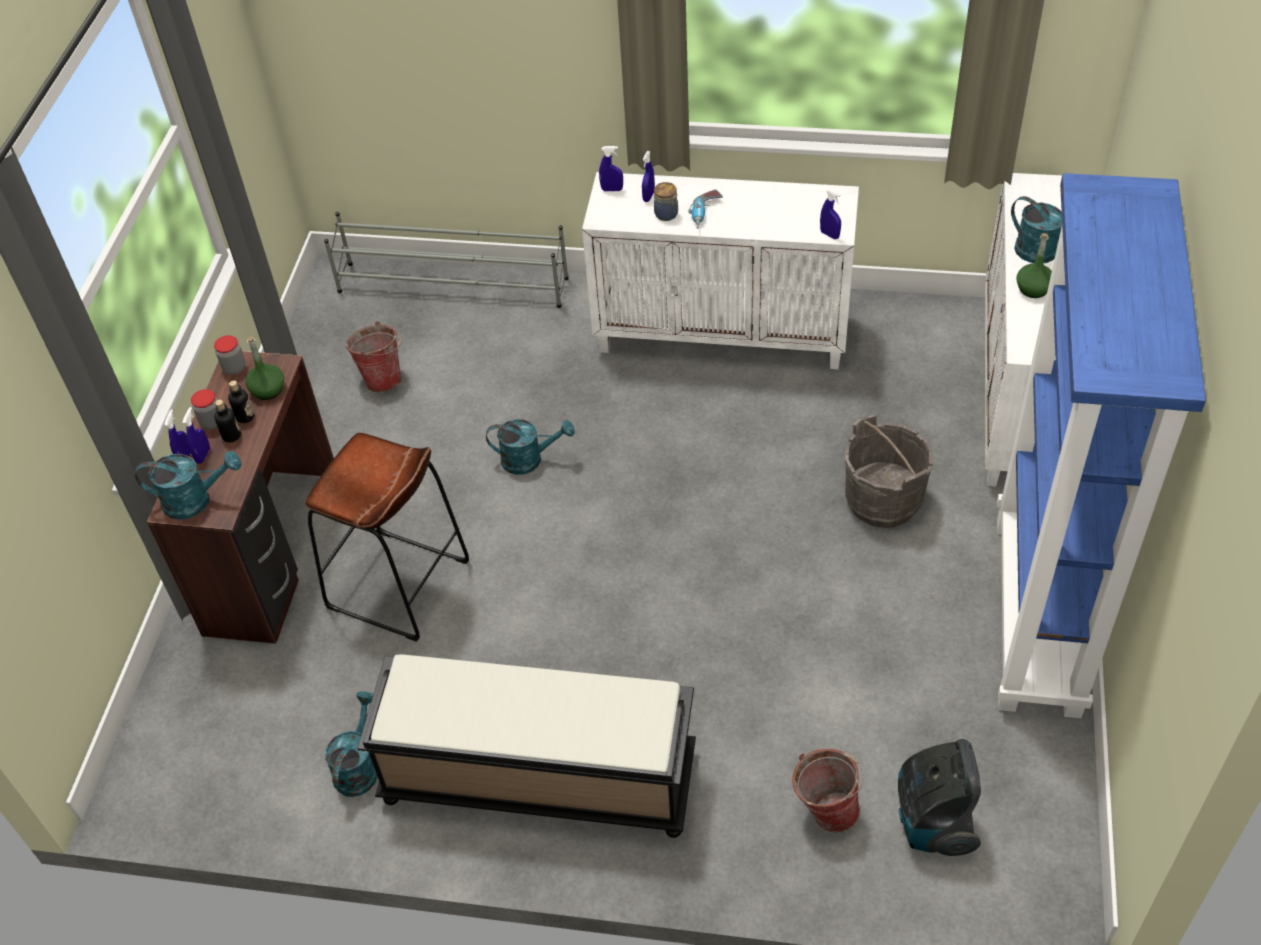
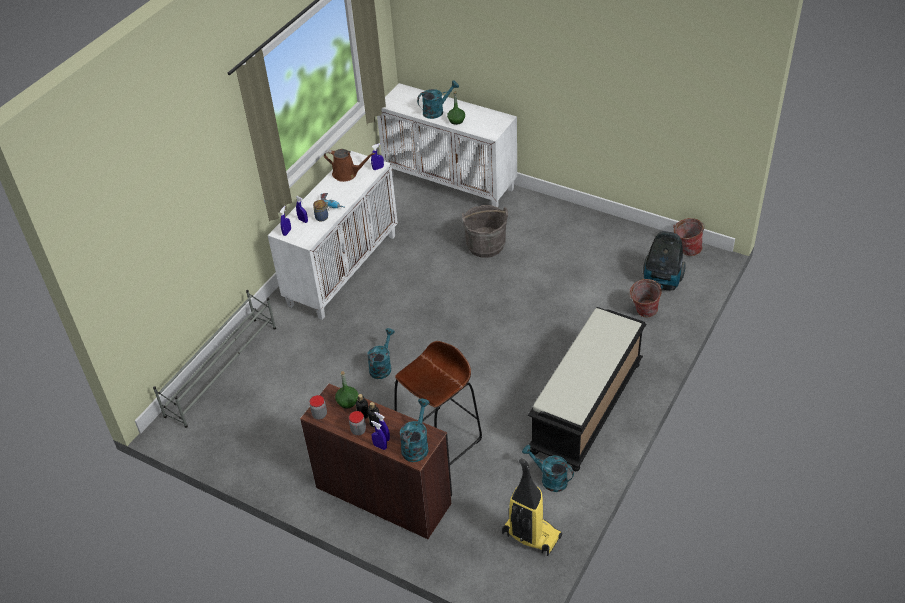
camera: 70 degrees left, 5 degrees down
bucket [346,321,402,392] -> bucket moved to [673,218,705,256]
blue bookcase [997,173,1206,718] -> none
none -> brown watering can [324,149,375,182]
none -> vacuum cleaner [502,458,562,556]

